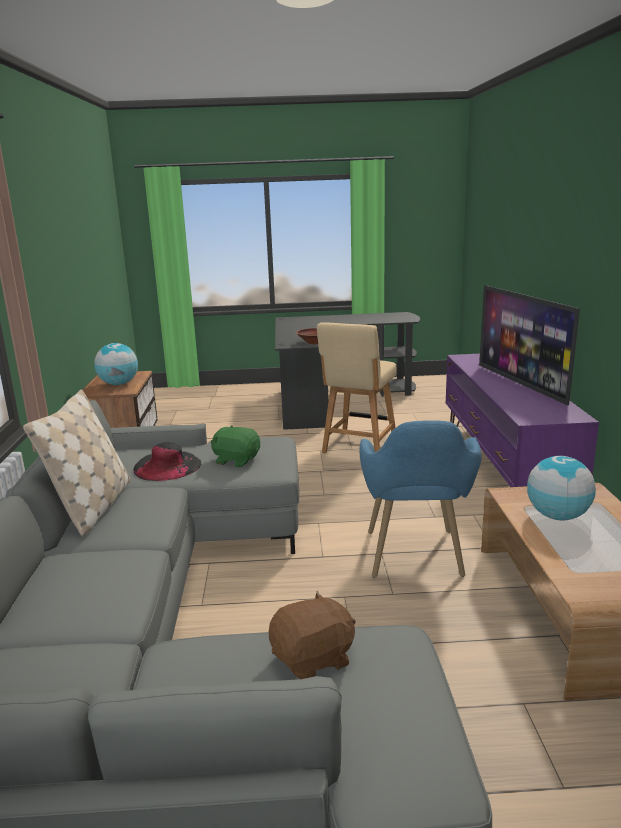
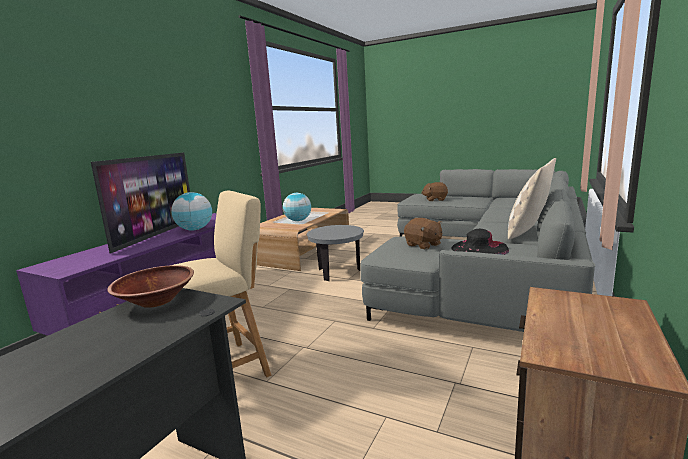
camera: 150 degrees left, 5 degrees down
globe [94,343,138,385] -> globe moved to [171,192,212,231]
green plush toy [211,426,260,468] -> brown plush toy [404,218,442,250]
blue armchair [360,420,481,578] -> grey side table [307,225,364,281]

